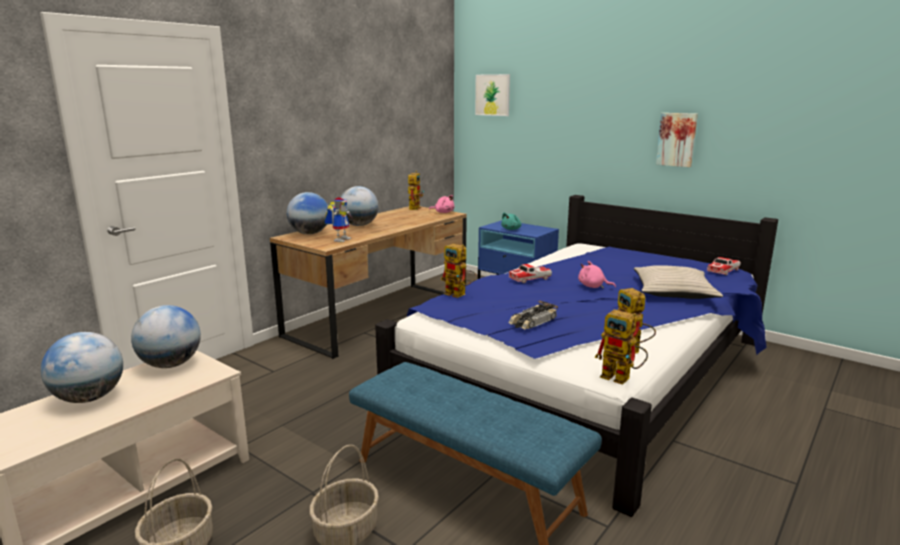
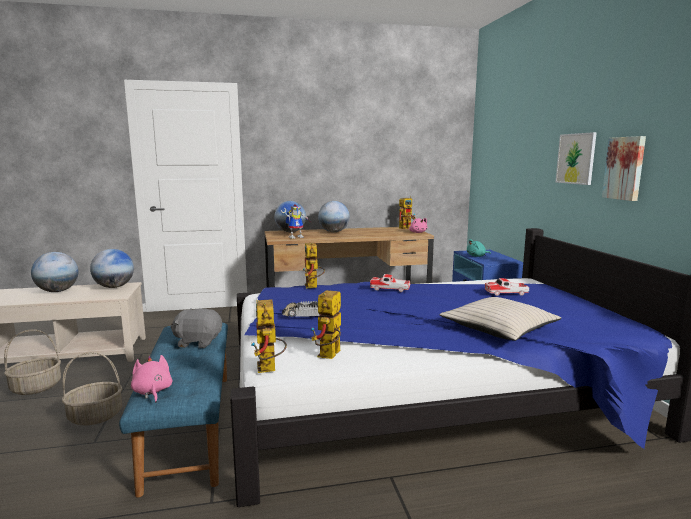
camera: 40 degrees right, 5 degrees down
picture [475,74,510,116] -> picture moved to [556,132,597,185]
pink plush toy [578,261,616,288] -> pink plush toy moved to [131,355,172,403]
toy car [707,257,741,275] -> toy car moved to [485,278,529,296]
none -> grey plush toy [171,308,222,348]

